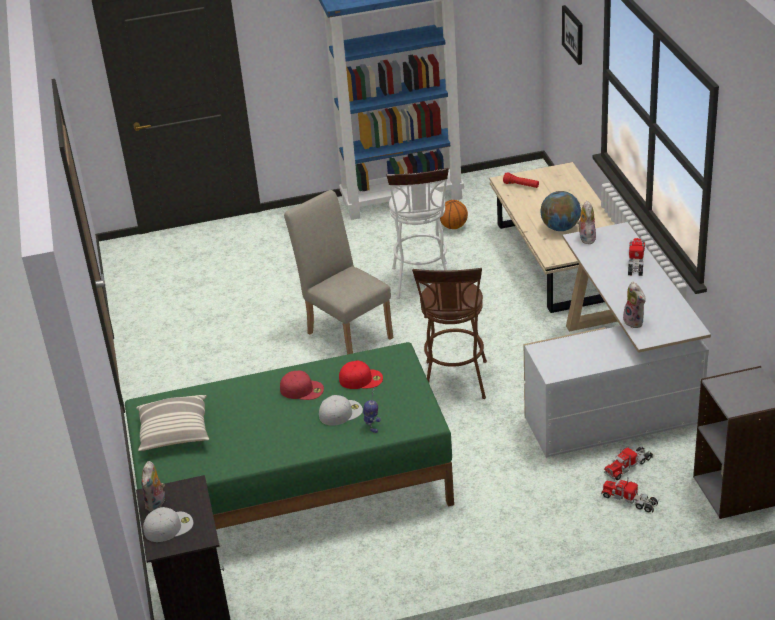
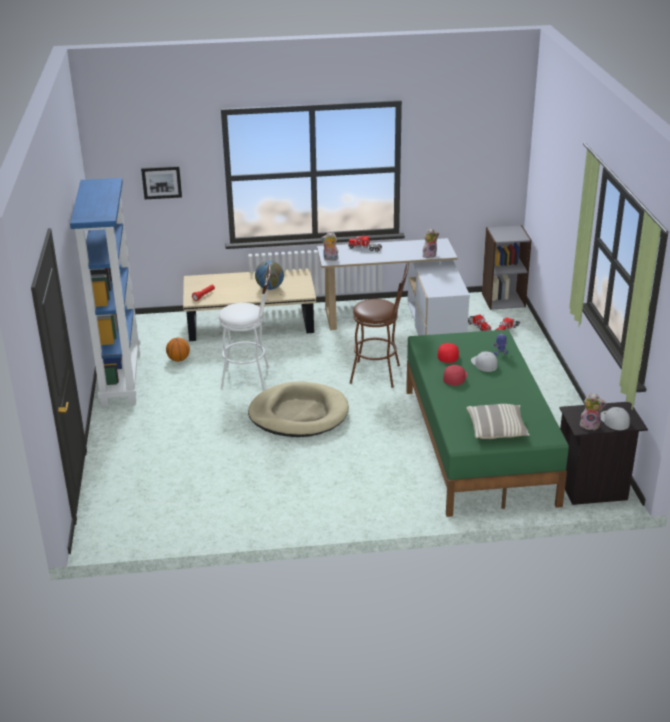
camera: 85 degrees left, 5 degrees down
beige chair [284,190,393,354] -> beige dog bed [248,382,349,437]

